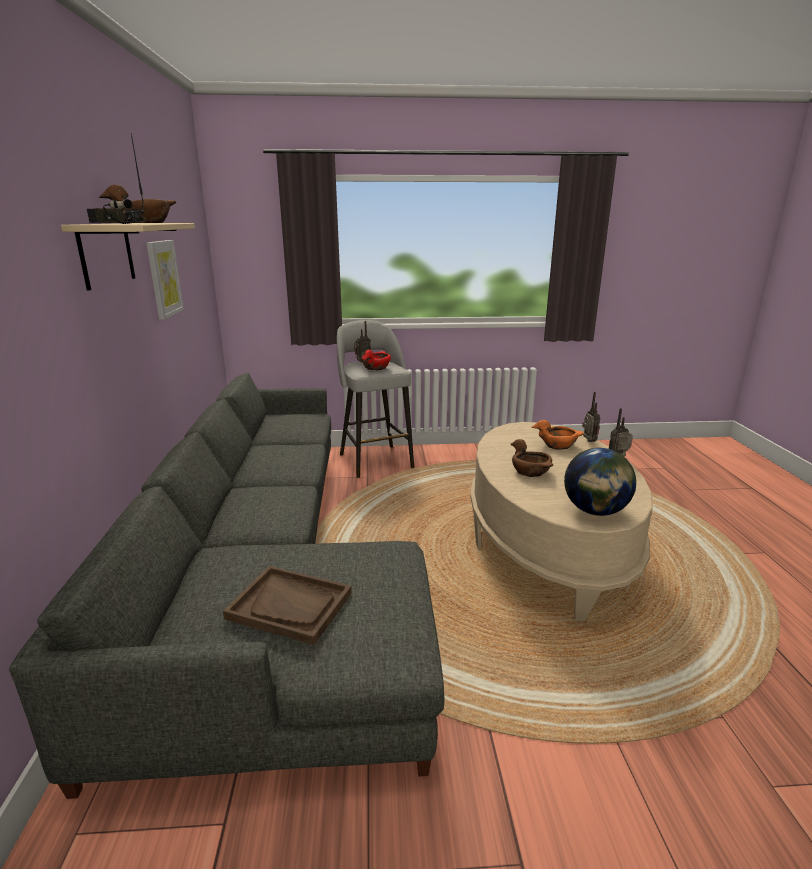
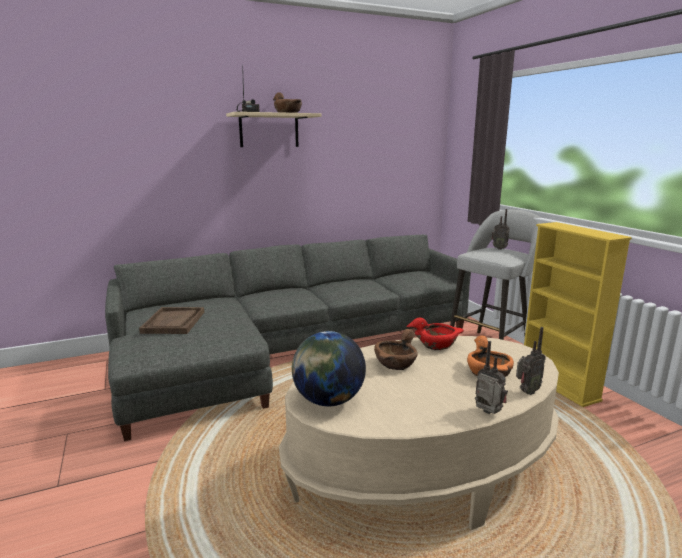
camera: 70 degrees right, 5 degrees down
picture [146,240,184,320] -> none
red bowl [361,350,391,370] -> red bowl moved to [406,318,464,350]
none -> yellow bookcase [524,222,632,407]

